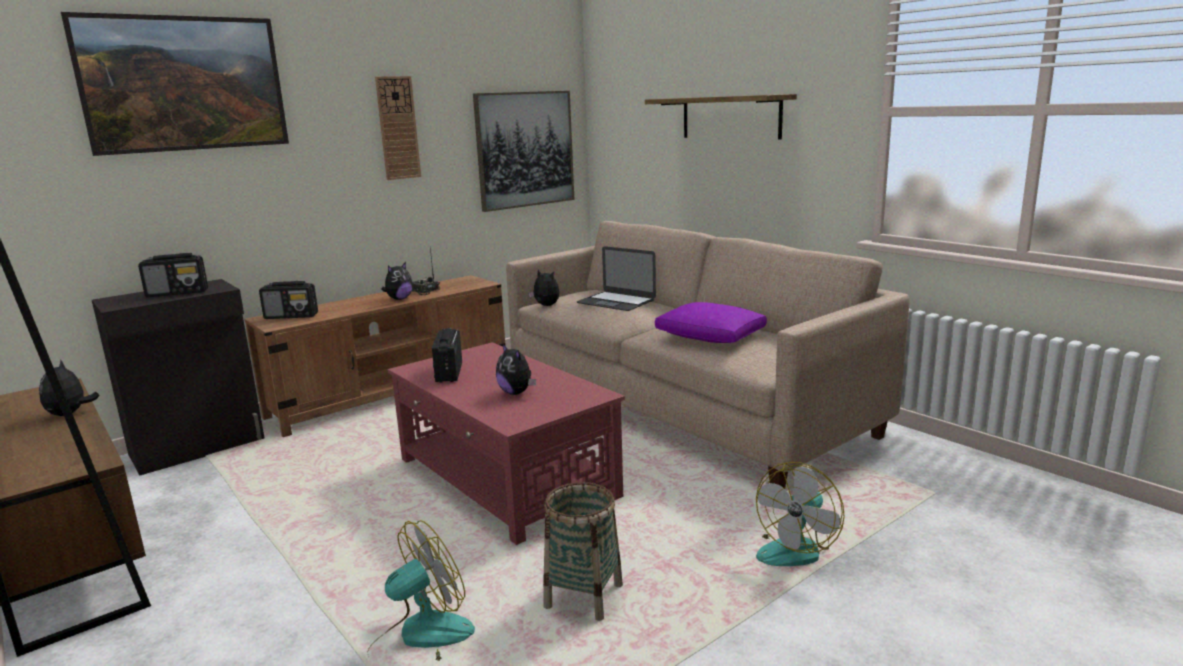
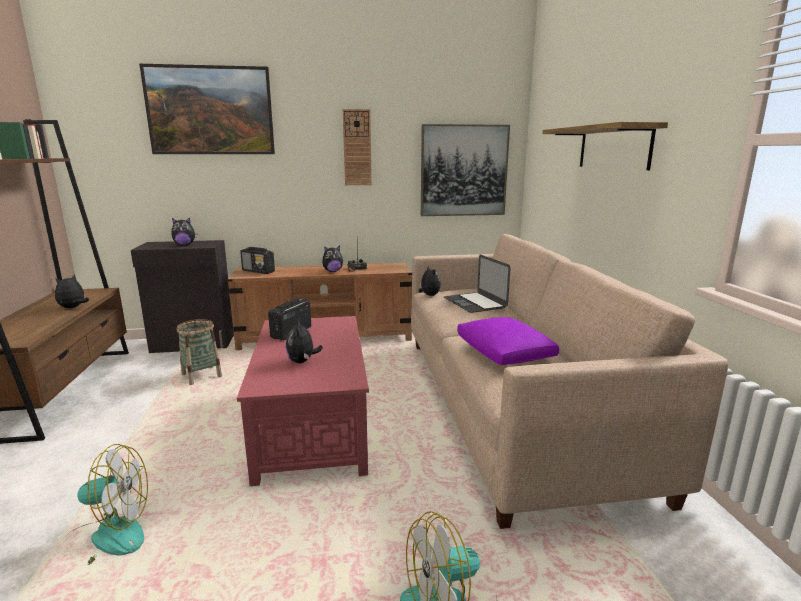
camera: 30 degrees right, 0 degrees up
radio [138,253,208,297] -> plush toy [171,218,198,245]
basket [543,482,623,621] -> basket moved to [176,319,222,385]

